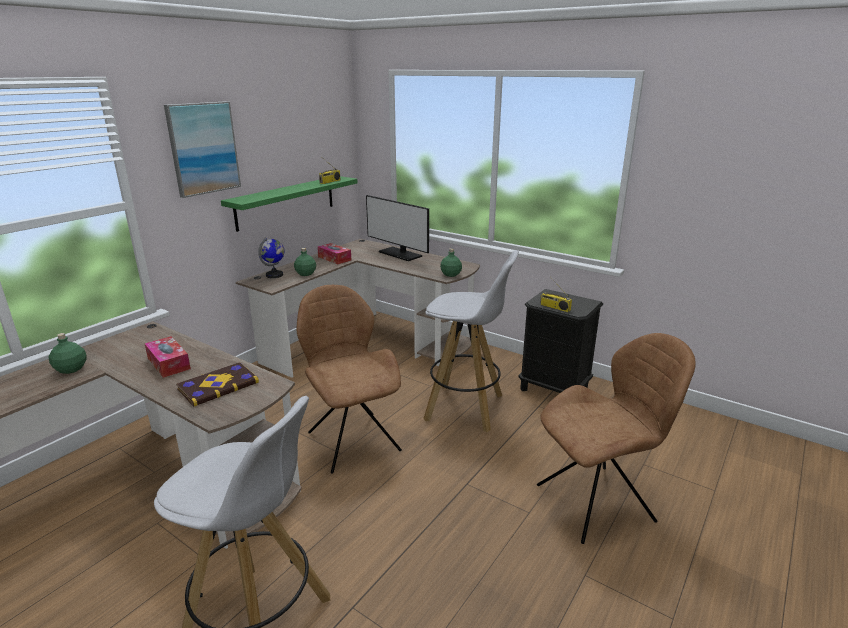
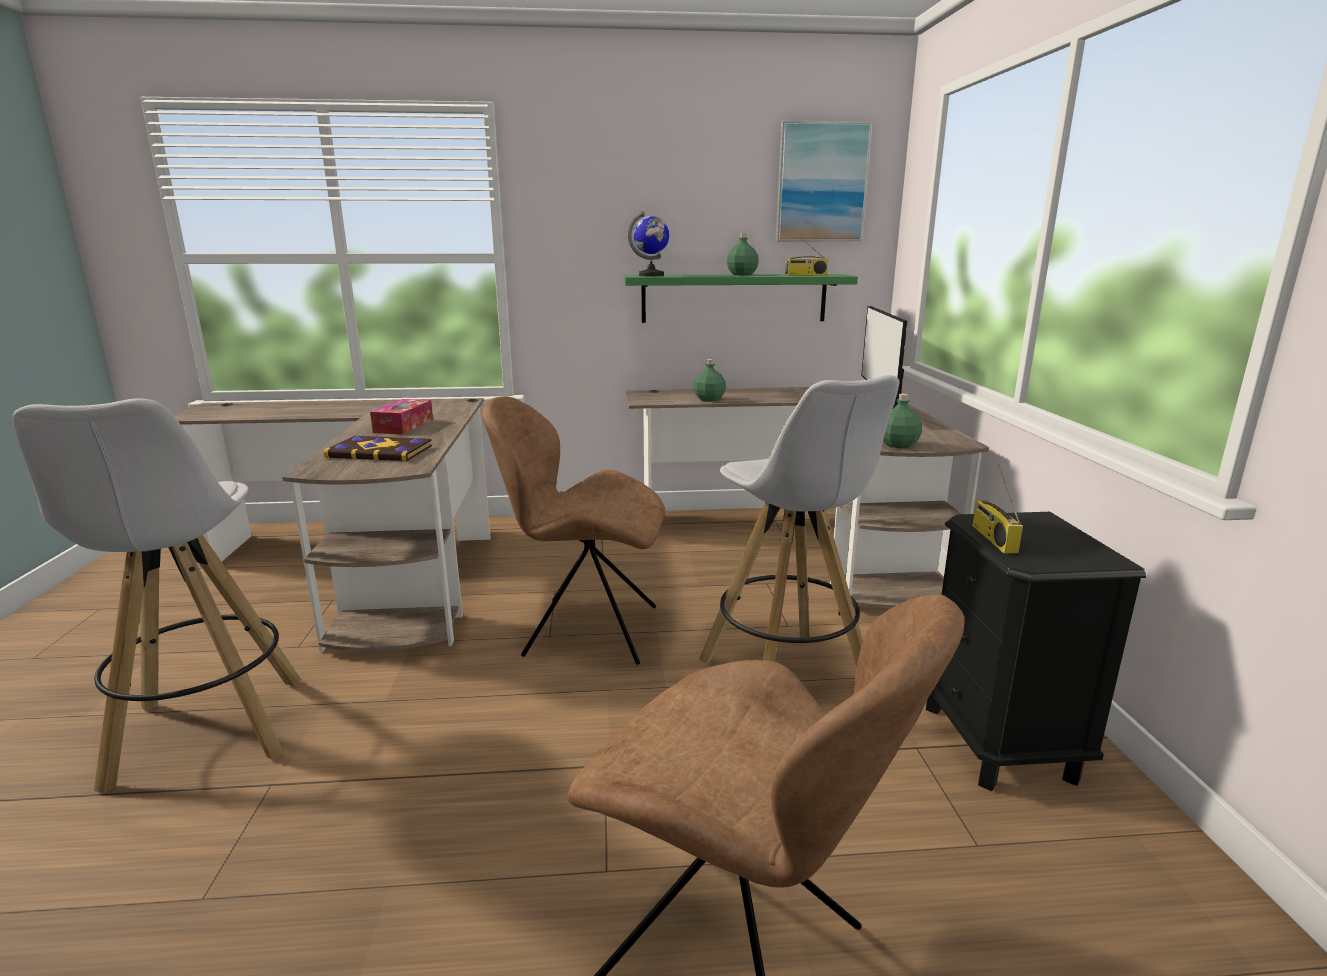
camera: 50 degrees right, 5 degrees down
green bottle [49,333,87,374] -> green bottle moved to [727,233,759,275]
picture [164,101,241,198] -> picture moved to [776,121,873,241]
globe [258,237,285,278] -> globe moved to [628,211,669,277]
brown chair [297,285,402,474] -> brown chair turned 105 degrees counterclockwise [482,396,665,665]
tissue box [317,243,351,264] -> none

